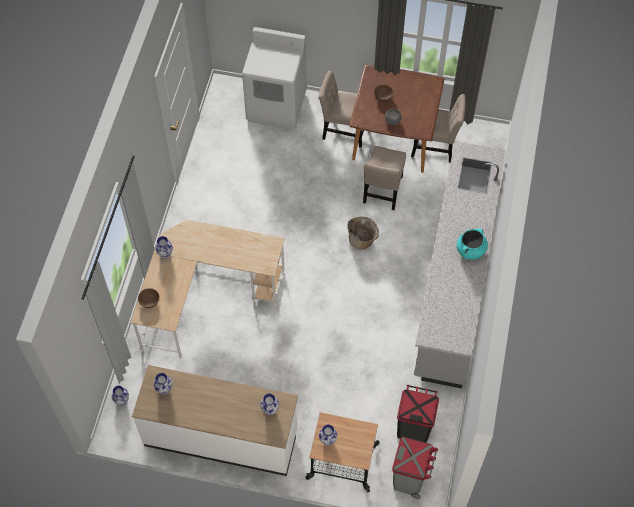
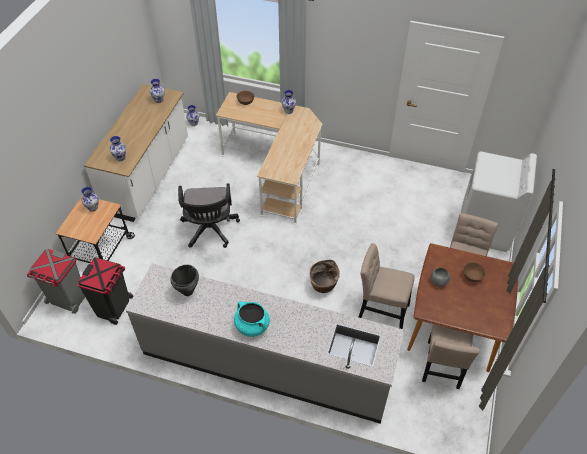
camera: 95 degrees right, 10 degrees down
none -> black cooking pot [171,265,199,296]
none -> black office chair [178,183,240,248]

